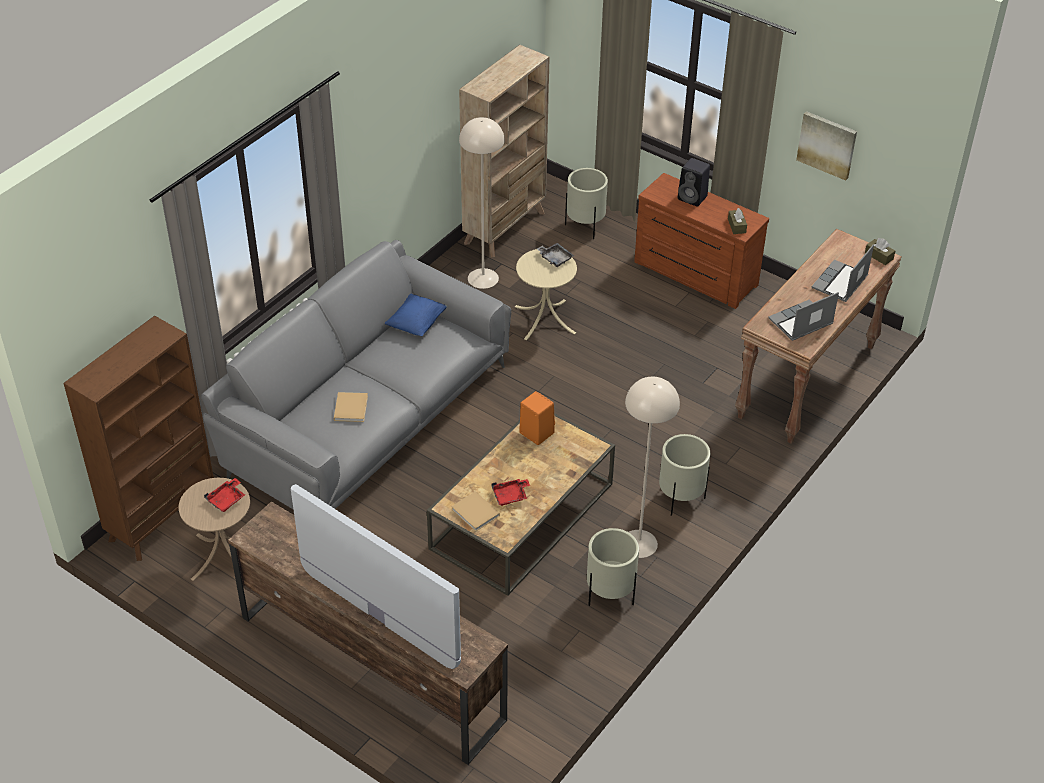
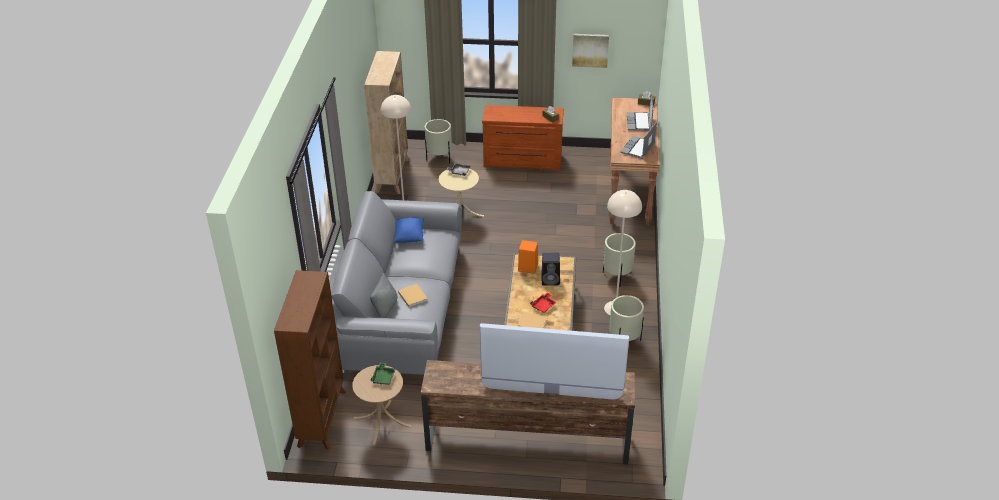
camera: 30 degrees left, 5 degrees down
red tray [204,478,245,512] -> green tray [371,362,396,385]
black speaker [678,158,710,207] -> black speaker moved to [541,253,560,286]
none -> grey pillow [370,273,398,318]

